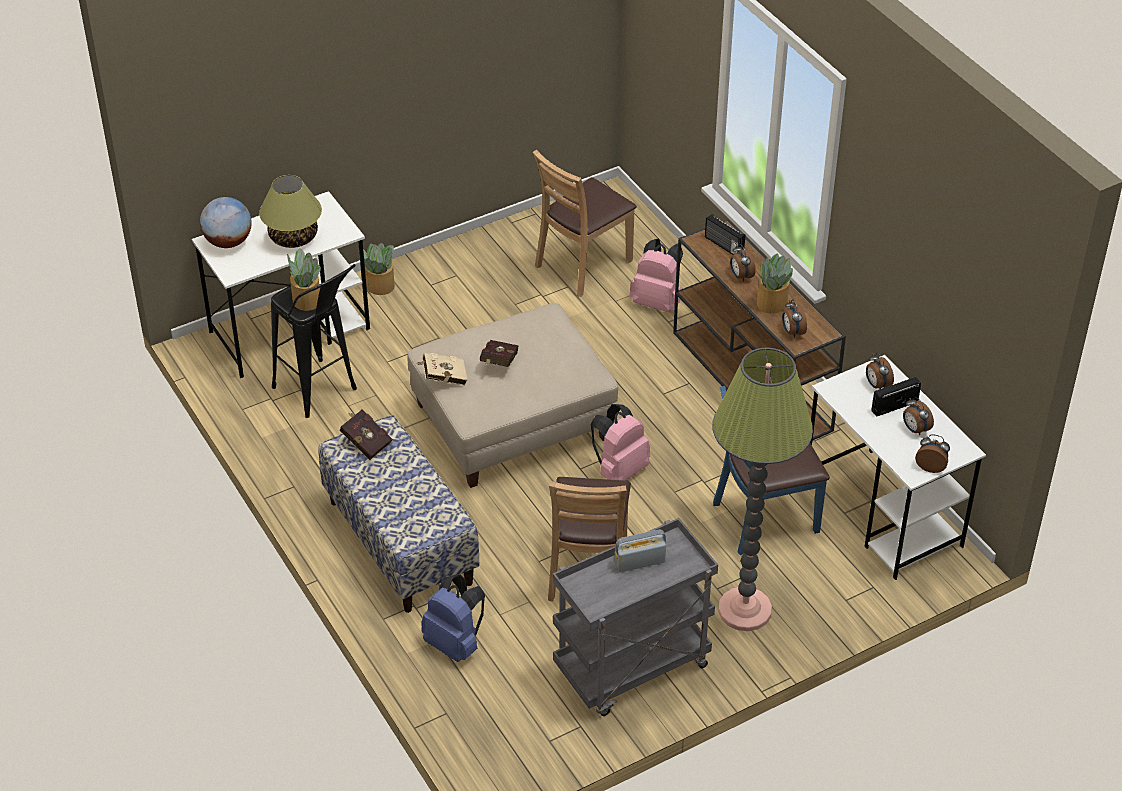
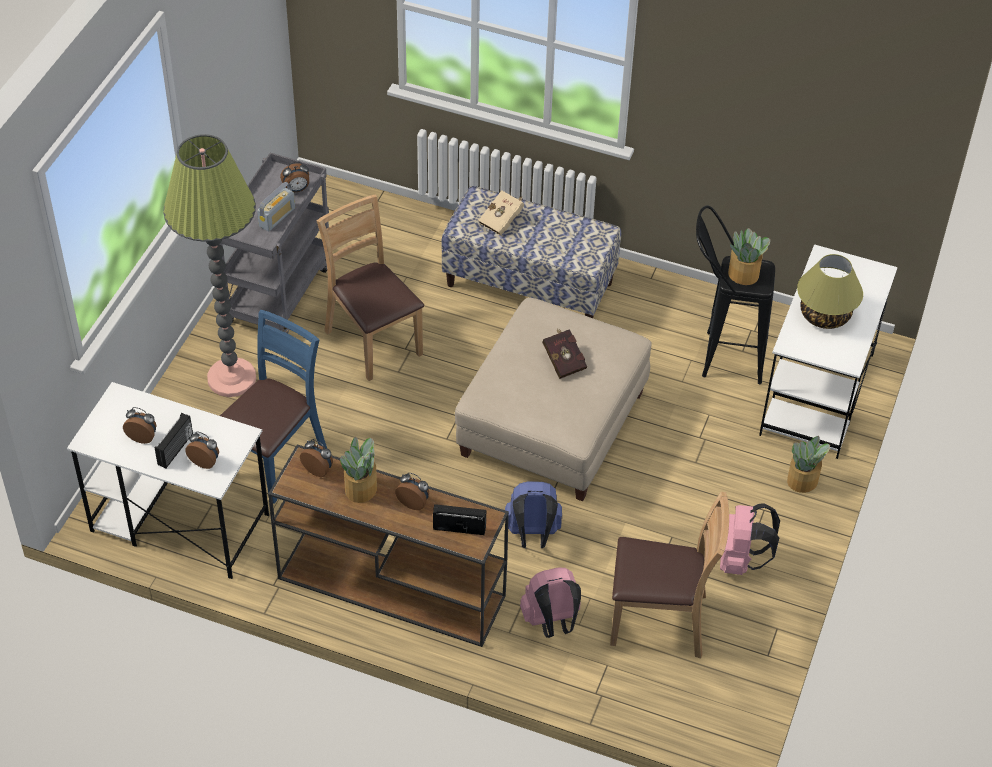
camera: 140 degrees right, 5 degrees up
globe [200,197,252,248] -> none
red book [340,410,392,460] -> none
beige book [416,353,468,385] -> beige book moved to [478,190,525,236]
blue backpack [421,574,485,662] -> blue backpack moved to [505,482,562,548]
brown chair [533,150,637,297] -> brown chair turned 90 degrees clockwise [610,492,729,659]
pink backpack [591,404,650,481] -> pink backpack moved to [720,503,780,575]
alarm clock [915,434,950,473] -> alarm clock moved to [280,161,309,192]

